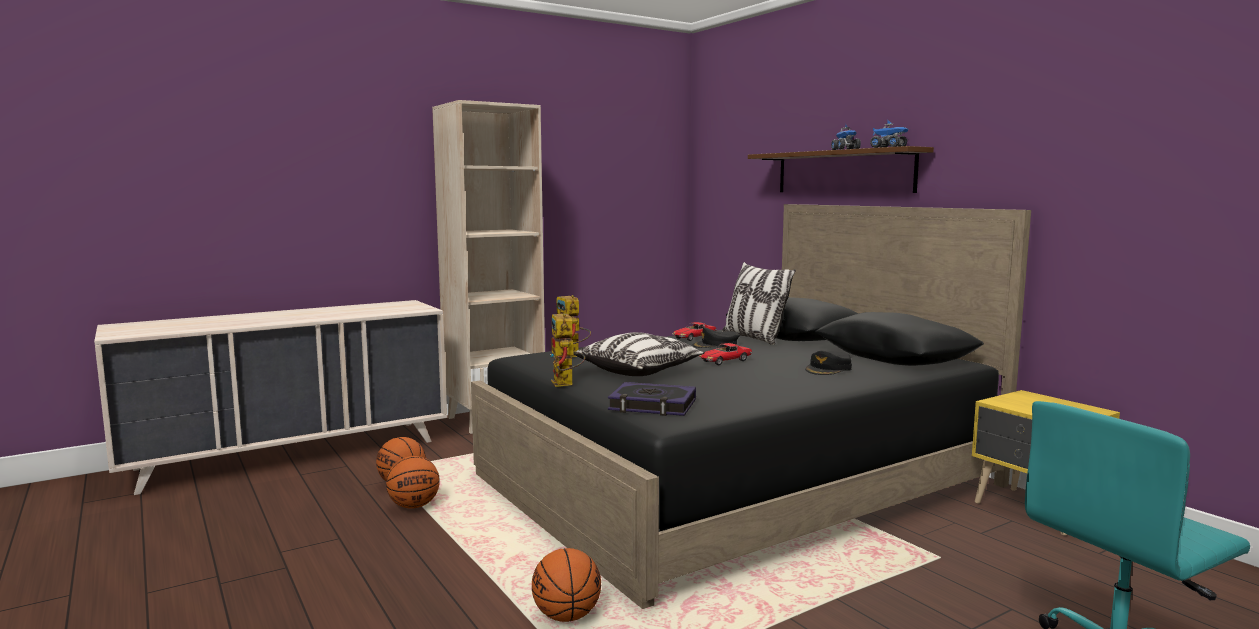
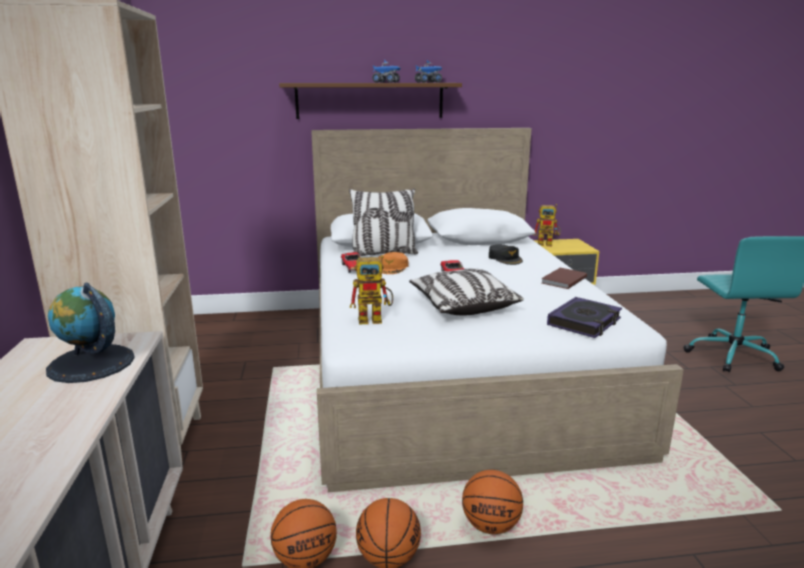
camera: 65 degrees left, 10 degrees up
black bed [471,204,1031,609] -> white bed [311,128,684,492]
basketball [532,548,601,622] -> basketball moved to [462,470,523,534]
toy robot [550,314,585,387] -> toy robot moved to [533,204,561,246]
black cap [693,328,740,348] -> orange cap [379,252,409,274]
none -> globe [46,283,135,383]
none -> brown book [541,268,587,289]

